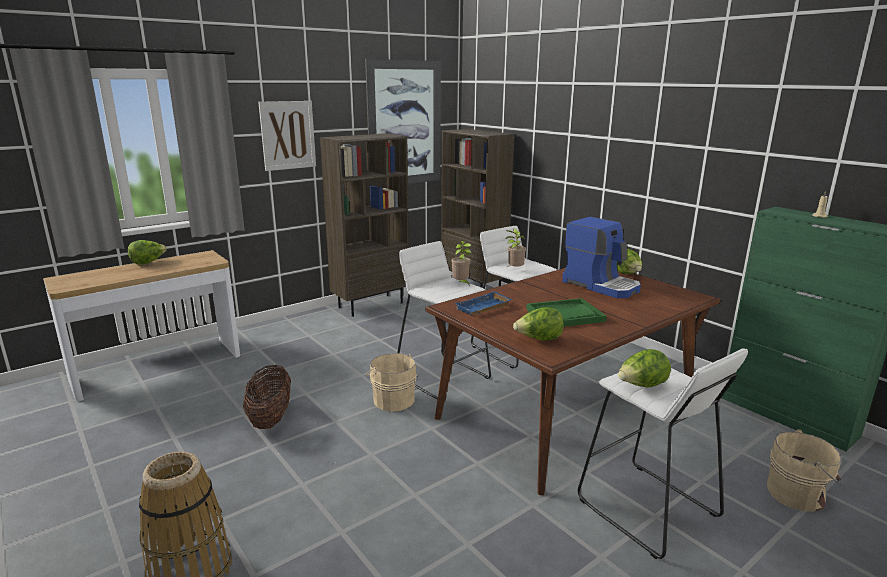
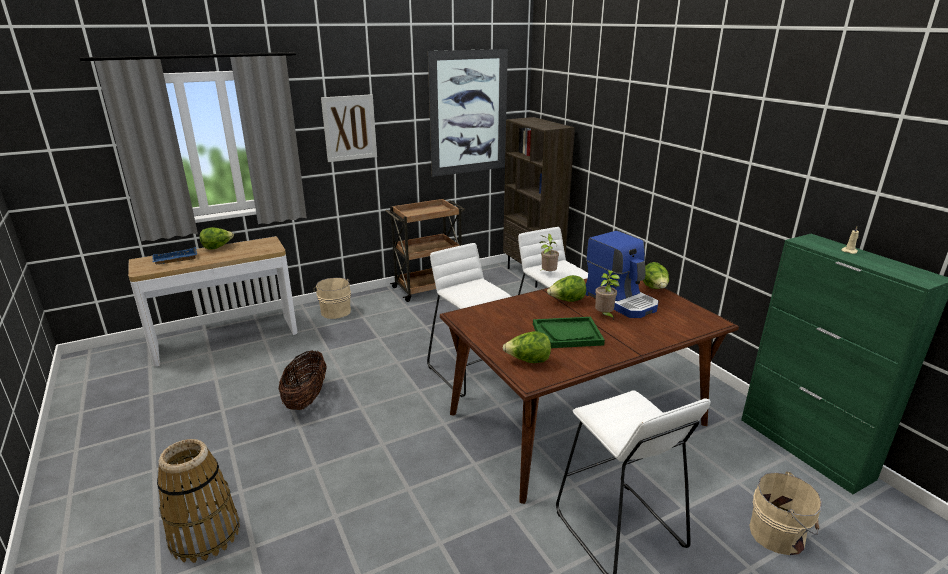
camera: 10 degrees right, 5 degrees up
brown bookcase [320,133,409,317] -> brown cart [386,199,465,302]
beige bucket [366,353,417,412] -> beige bucket moved to [314,278,351,319]
potted plant [451,241,472,287] -> potted plant moved to [595,270,620,320]
blue tray [456,291,512,315] -> blue tray moved to [152,247,197,265]
lettuce [618,349,671,388] -> lettuce moved to [547,275,586,302]

